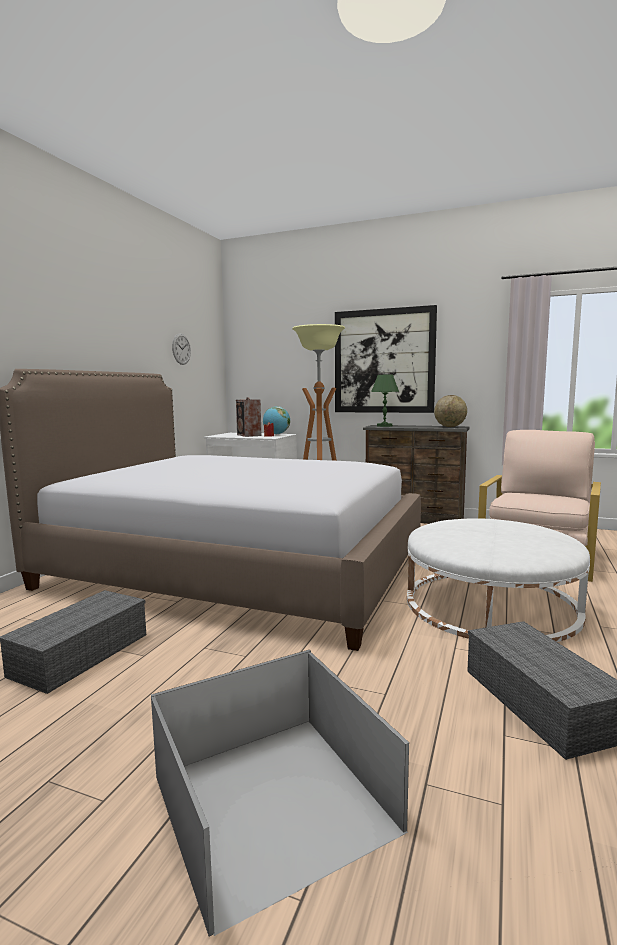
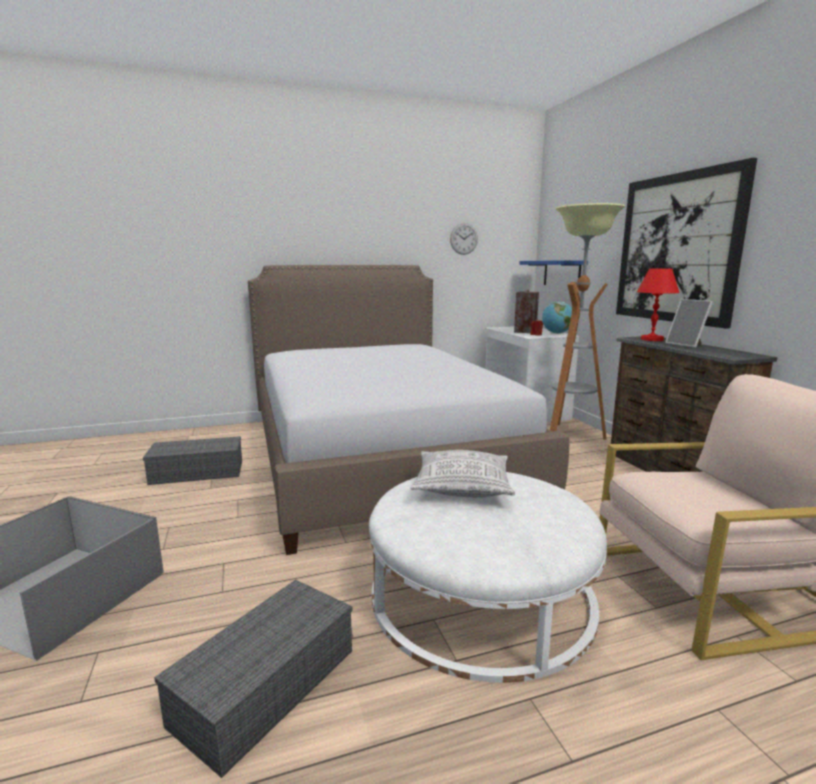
camera: 50 degrees right, 5 degrees up
green table lamp [371,375,399,427] -> red table lamp [637,268,679,341]
globe [434,395,467,427] -> none
none -> pillow [410,450,515,498]
none -> blue shelf [519,260,588,285]
none -> picture frame [665,299,713,348]

